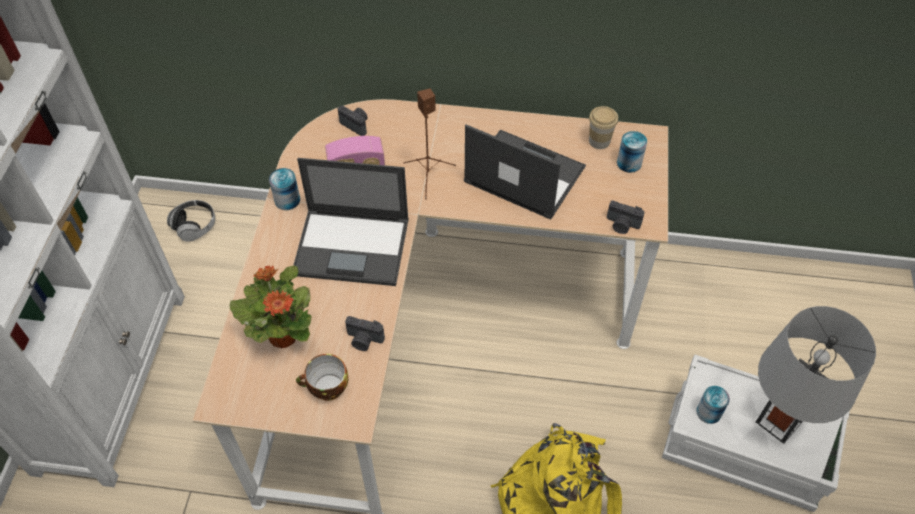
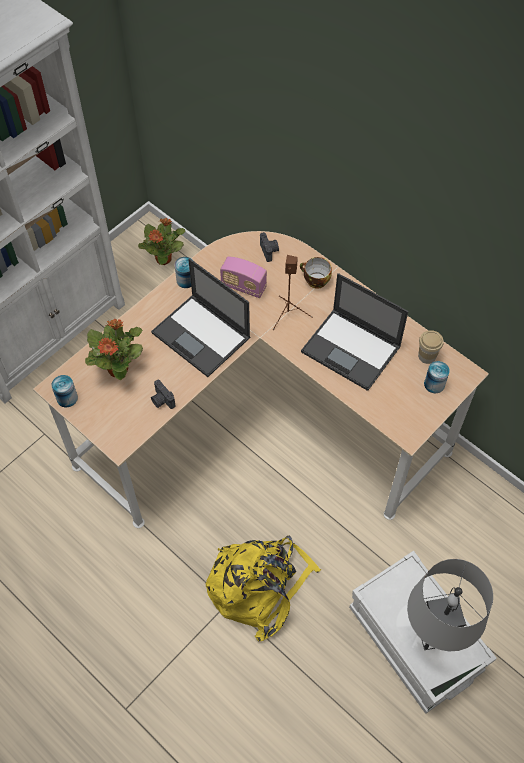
camera: 35 degrees right, 5 degrees up
headphones [167,200,215,242] -> potted plant [138,218,185,265]
cup [296,354,348,401] -> cup moved to [300,257,332,289]
laptop [464,124,586,220] -> laptop turned 150 degrees clockwise [301,273,408,391]
camera [607,201,645,234] -> none
can [697,386,730,424] -> can moved to [51,375,78,407]

